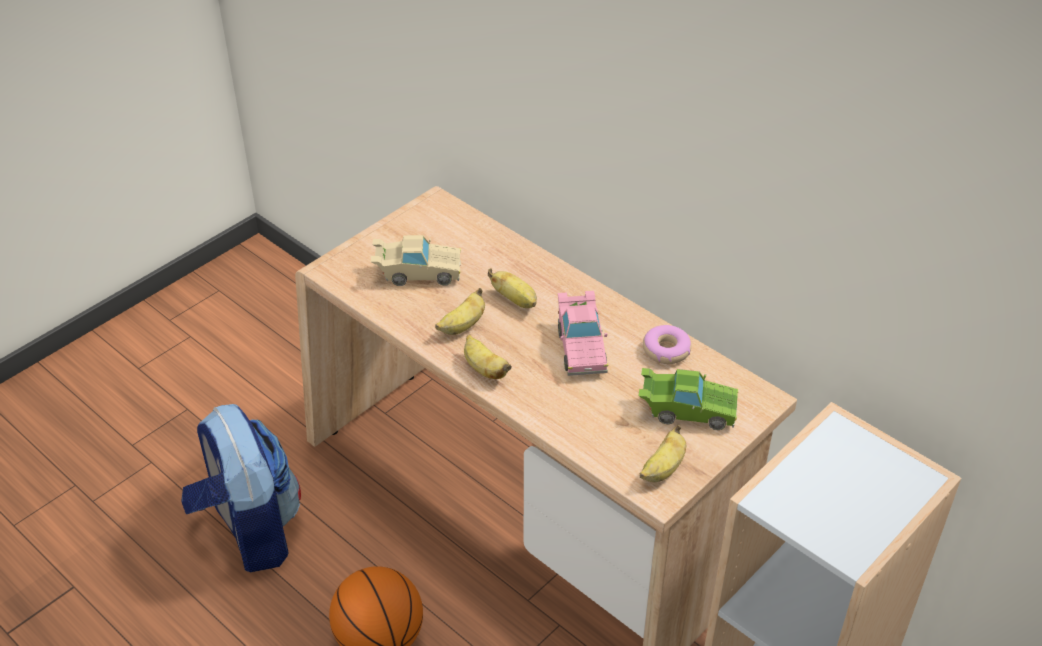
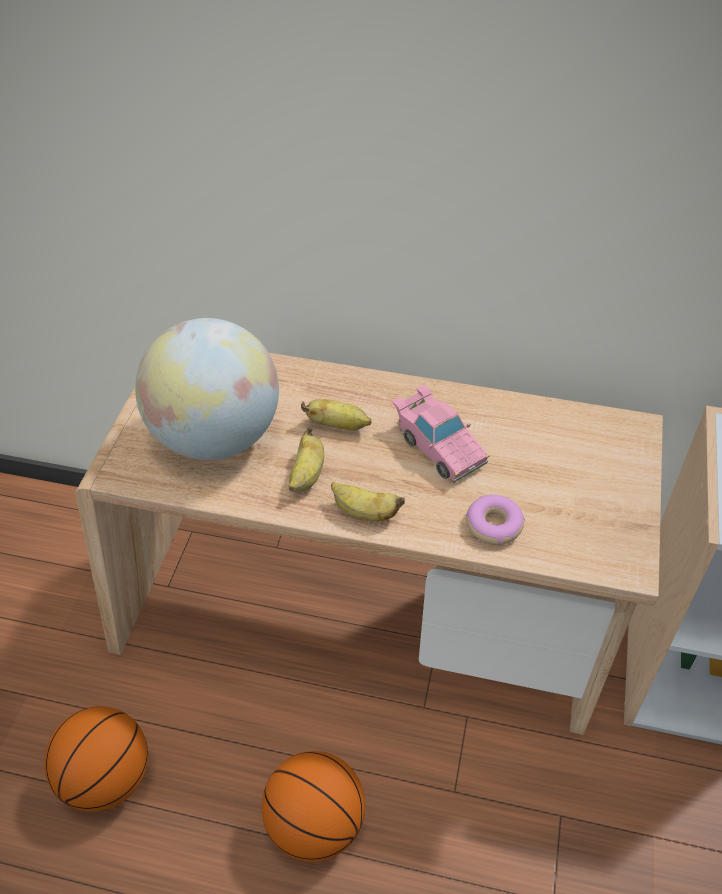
camera: 30 degrees left, 5 degrees up
backpack [181,404,301,572] -> basketball [44,706,148,812]
beige toy car [371,235,461,286] -> globe [135,318,279,460]
green toy car [639,368,739,430] -> none
banana [640,425,686,482] -> none
donut [643,325,692,364] -> donut moved to [466,495,525,545]

